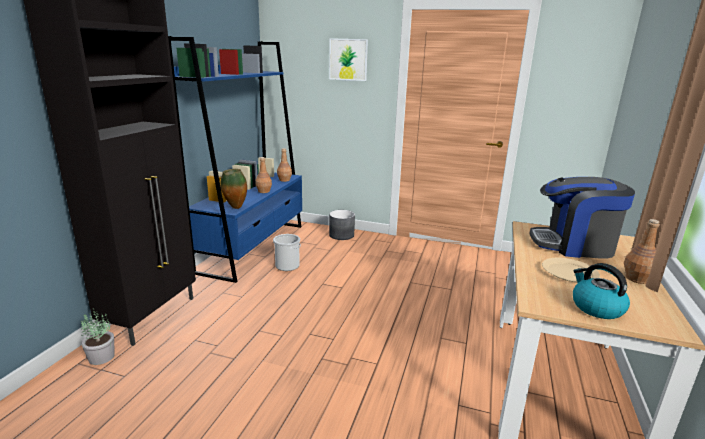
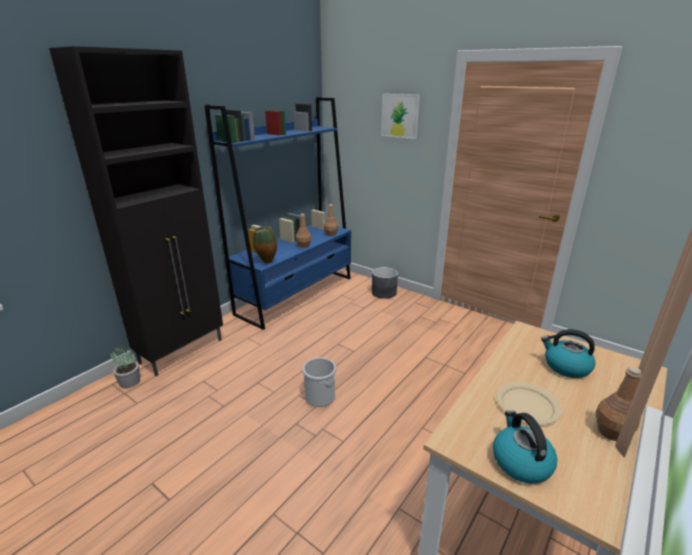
camera: 20 degrees right, 5 degrees up
bucket [273,234,301,271] -> bucket moved to [302,357,336,407]
coffee machine [530,177,635,258] -> kettle [541,329,596,378]

